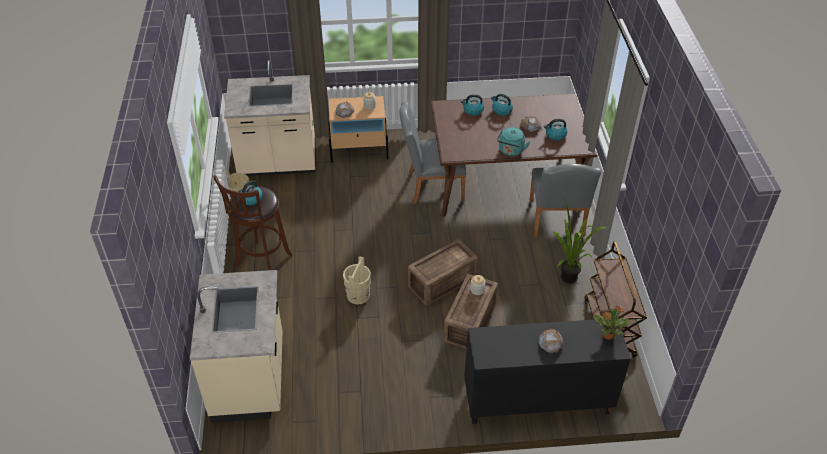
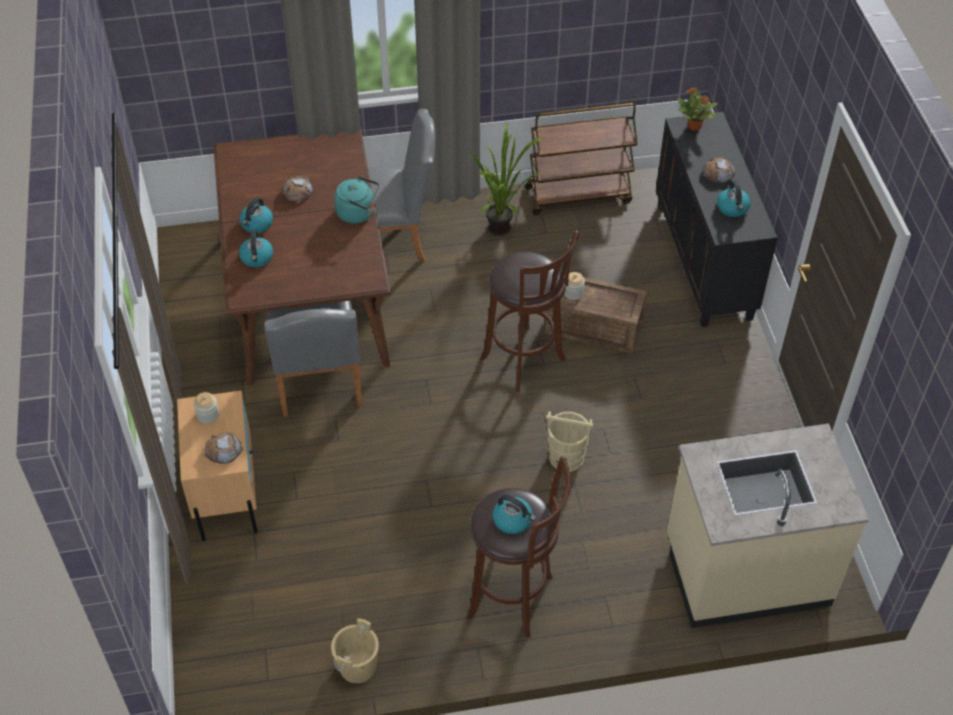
camera: 95 degrees left, 5 degrees up
beige counter [224,60,316,176] -> none
crate [408,239,478,306] -> brown stool [480,230,579,392]
kettle [544,119,567,141] -> kettle moved to [717,181,751,217]

